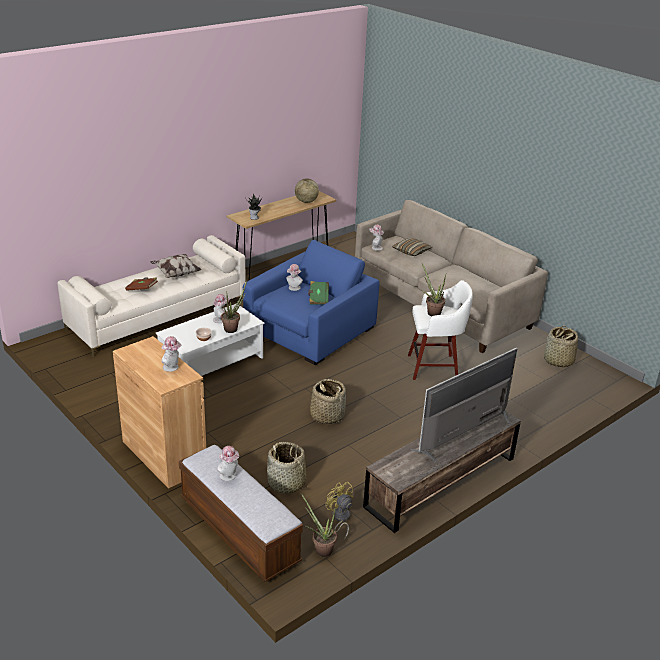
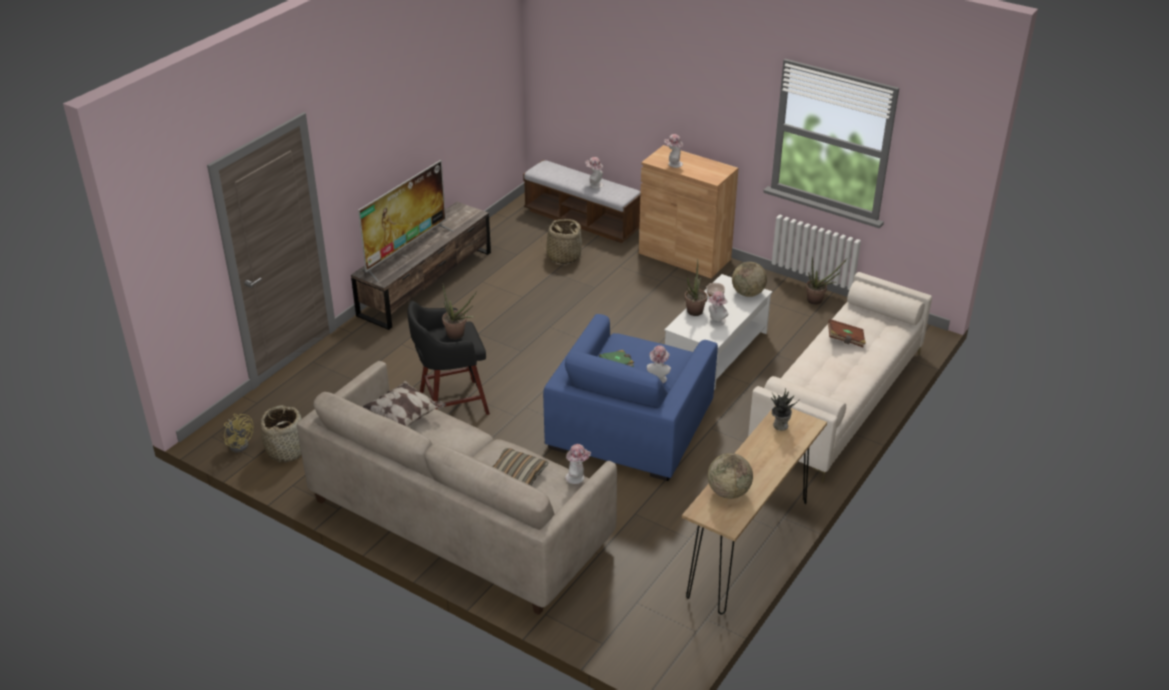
camera: 165 degrees right, 5 degrees up
pillow [150,254,202,278] -> pillow moved to [362,380,446,426]
potted plant [301,493,337,557] -> potted plant moved to [806,257,847,305]
basket [310,379,346,424] -> none
yellow fan [326,482,353,540] -> yellow fan moved to [224,414,254,452]
white stool [408,280,473,380] -> black stool [407,301,490,415]
none -> globe [732,262,767,297]

